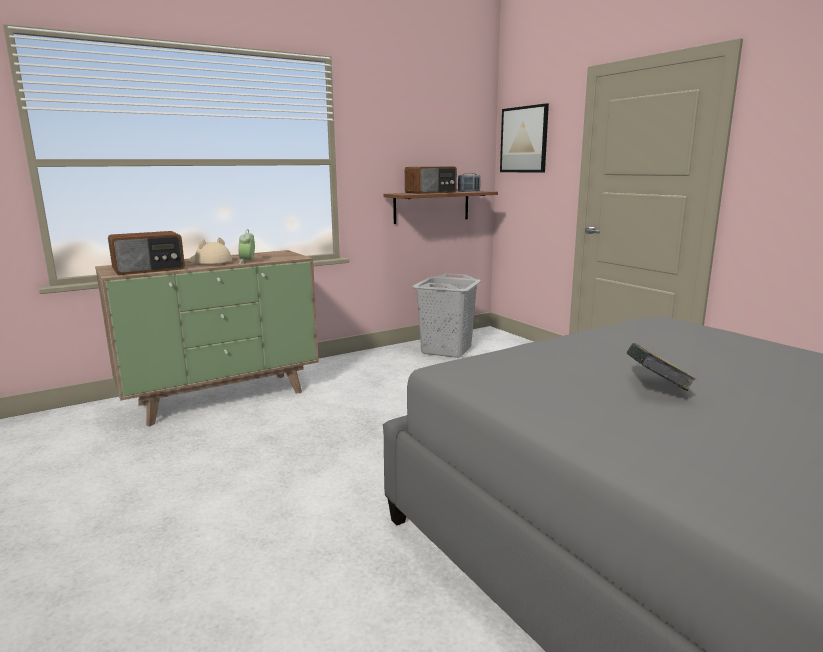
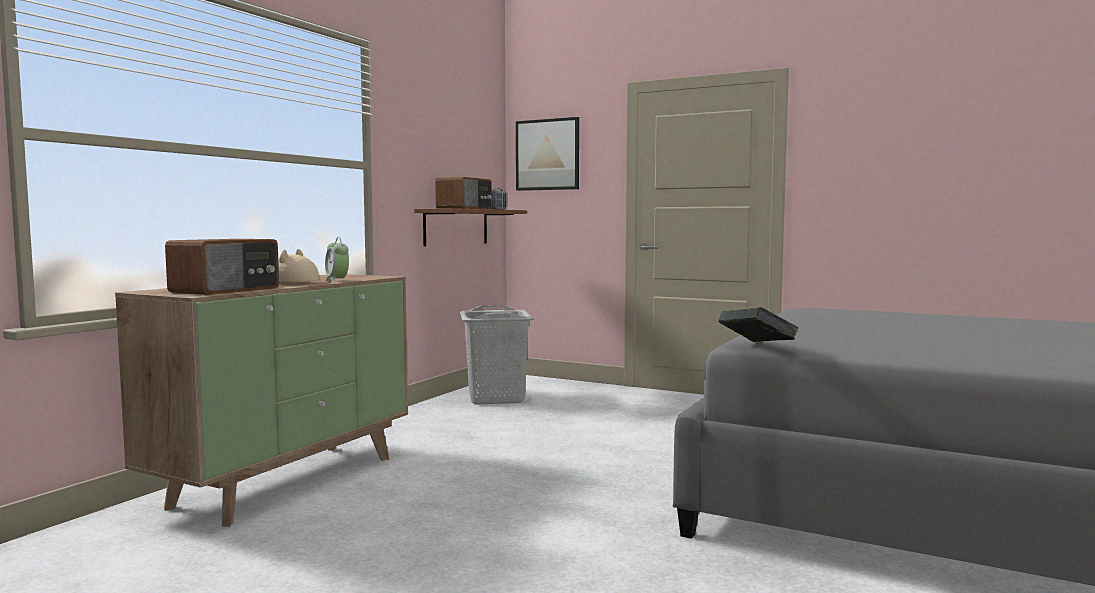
camera: 30 degrees left, 10 degrees down
book [626,343,696,391] -> book moved to [718,307,799,342]

